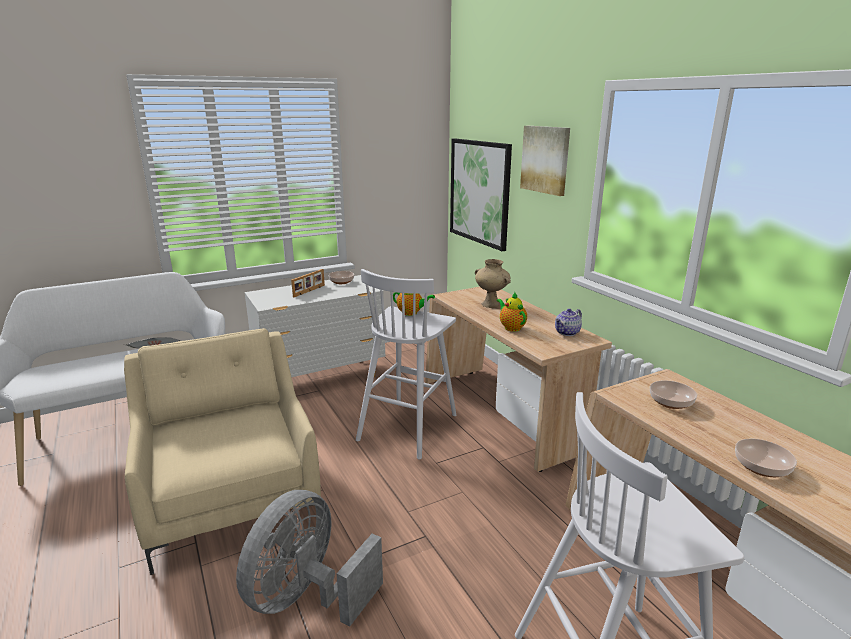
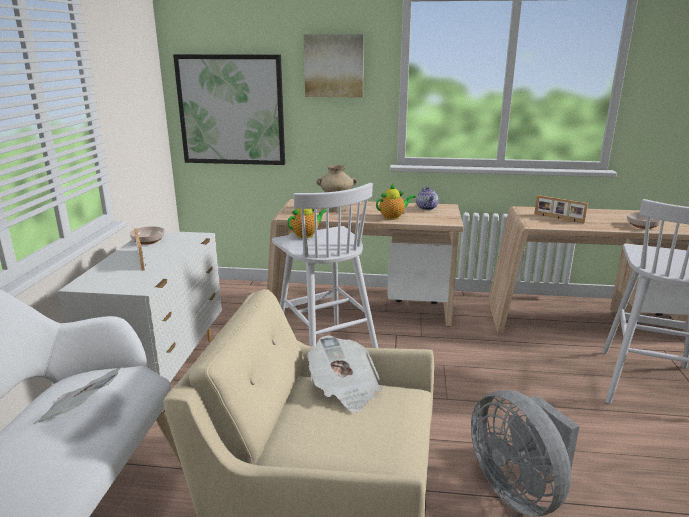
camera: 55 degrees left, 0 degrees up
teapot [497,292,527,332] -> teapot turned 150 degrees clockwise [376,183,416,220]
bowl [650,380,697,409] -> picture frame [534,195,588,223]
none -> newspaper [307,335,382,413]

